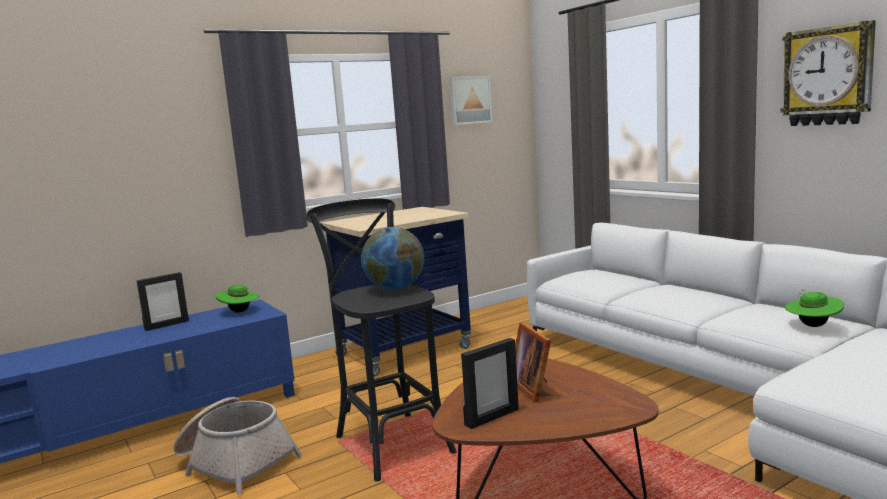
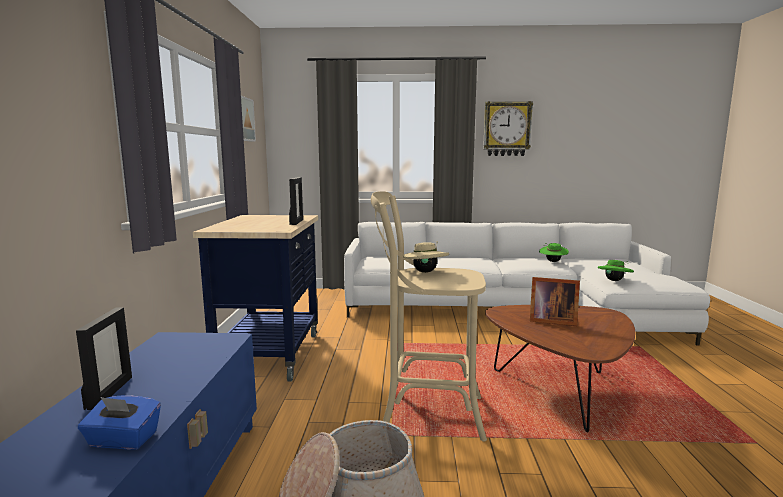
camera: 55 degrees left, 0 degrees up
green hat [216,285,259,313] -> green hat moved to [598,260,634,281]
black stool [306,199,457,481] -> beige stool [371,191,487,441]
globe [361,227,424,290] -> beige hat [403,242,449,273]
picture frame [461,338,519,429] -> picture frame moved to [289,177,303,225]
none -> blue tissue box [78,396,161,450]

